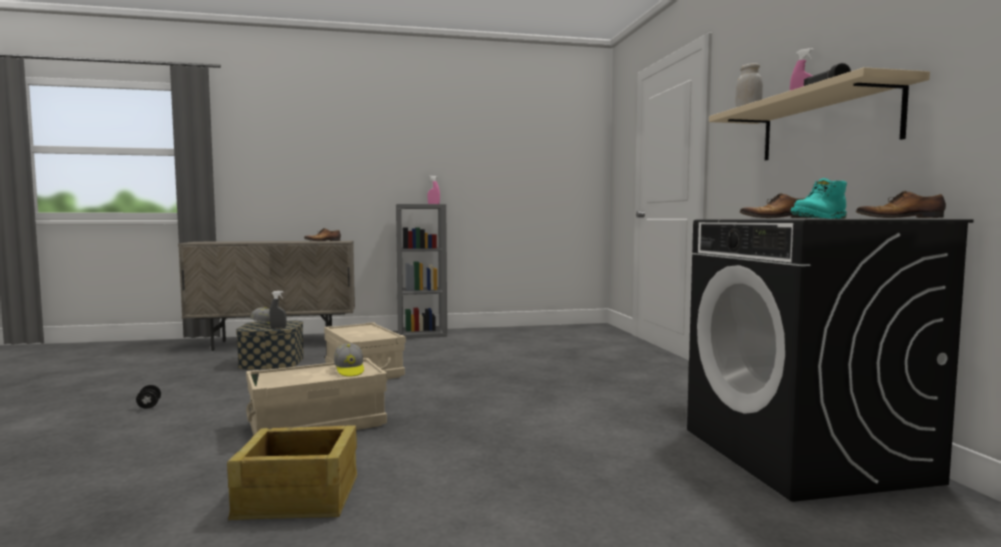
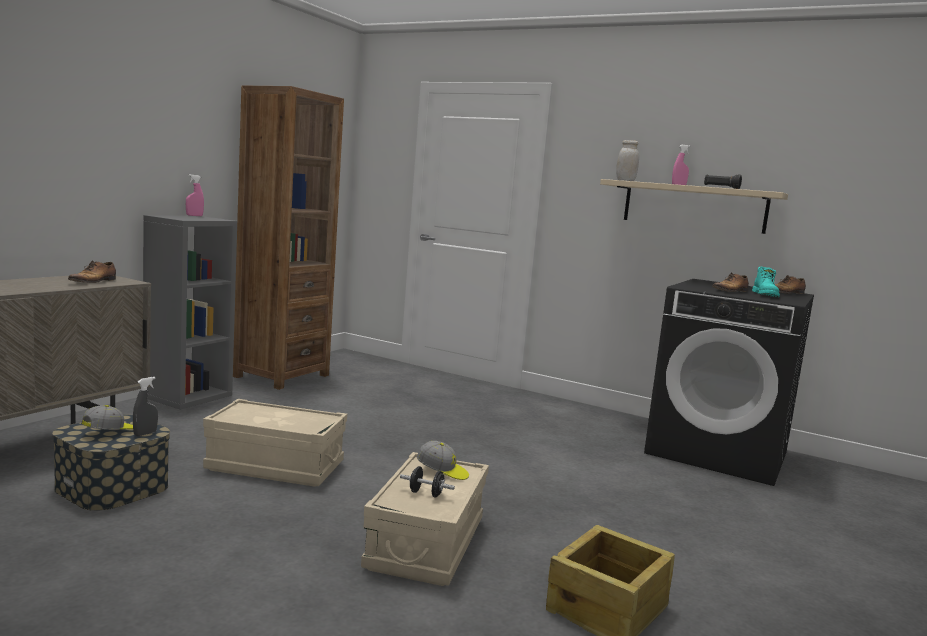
camera: 50 degrees left, 5 degrees up
black dumbbell [136,385,161,408] -> black dumbbell moved to [400,466,455,497]
none -> brown bookcase [233,85,344,390]

